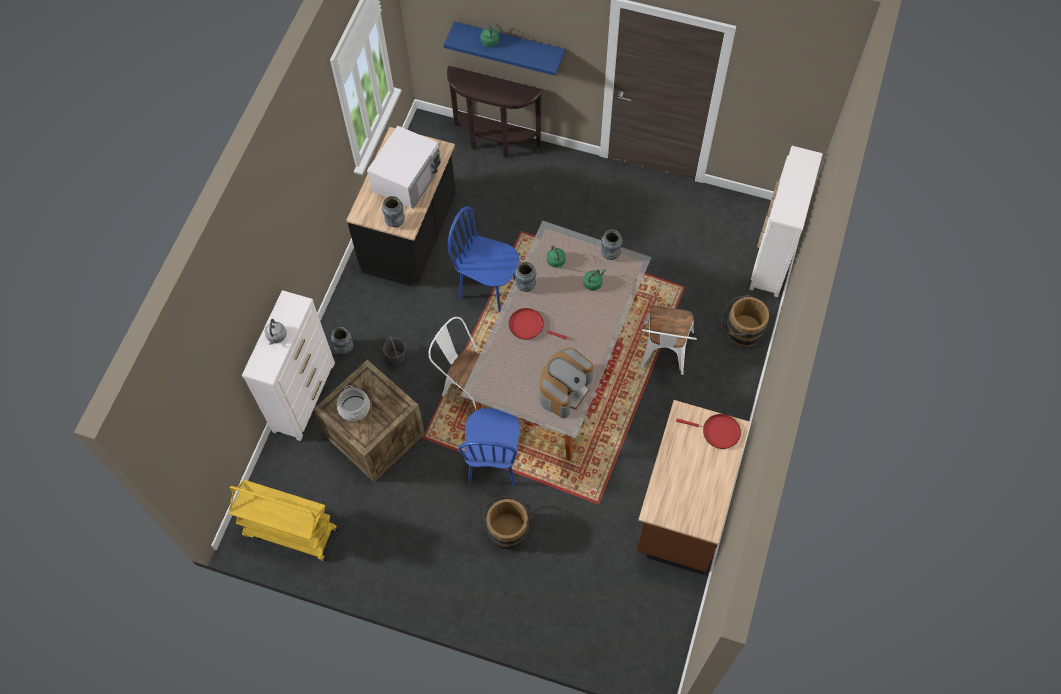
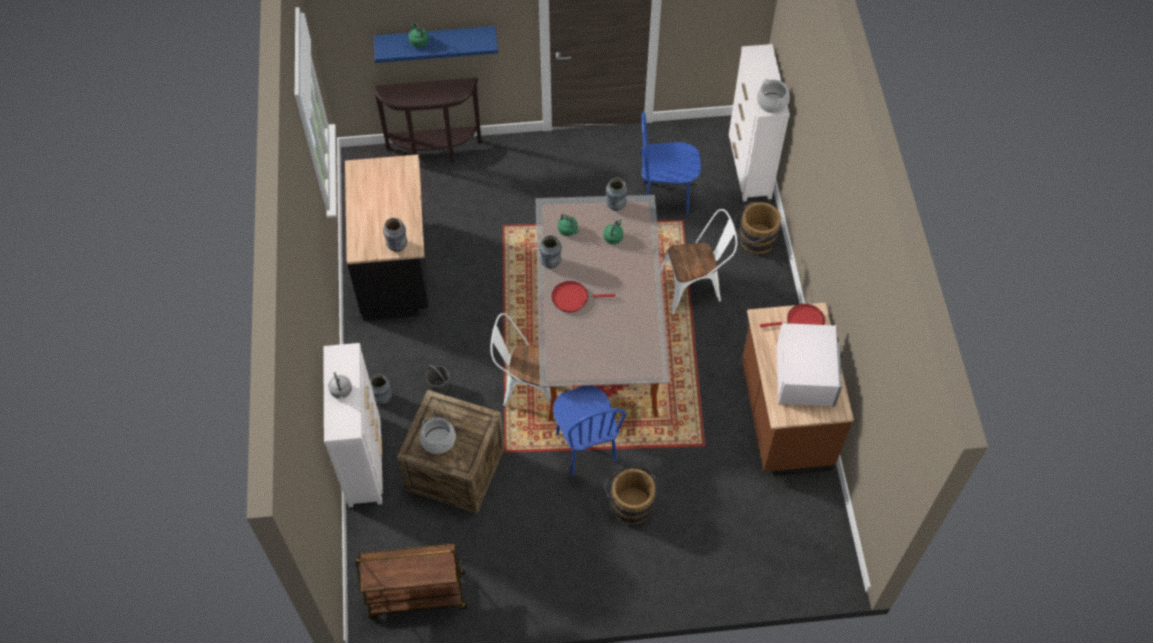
camera: 25 degrees left, 5 degrees down
yellow cart [229,480,339,561] -> brown cart [355,544,467,619]
white microwave [367,126,441,209] -> white microwave moved to [776,323,843,407]
blue chair [448,206,520,312] -> blue chair moved to [641,112,701,214]
coffee machine [539,348,593,418] -> none
white chair [640,306,697,376] -> white chair turned 90 degrees counterclockwise [661,209,737,315]
none -> cooking pot [757,79,790,113]

